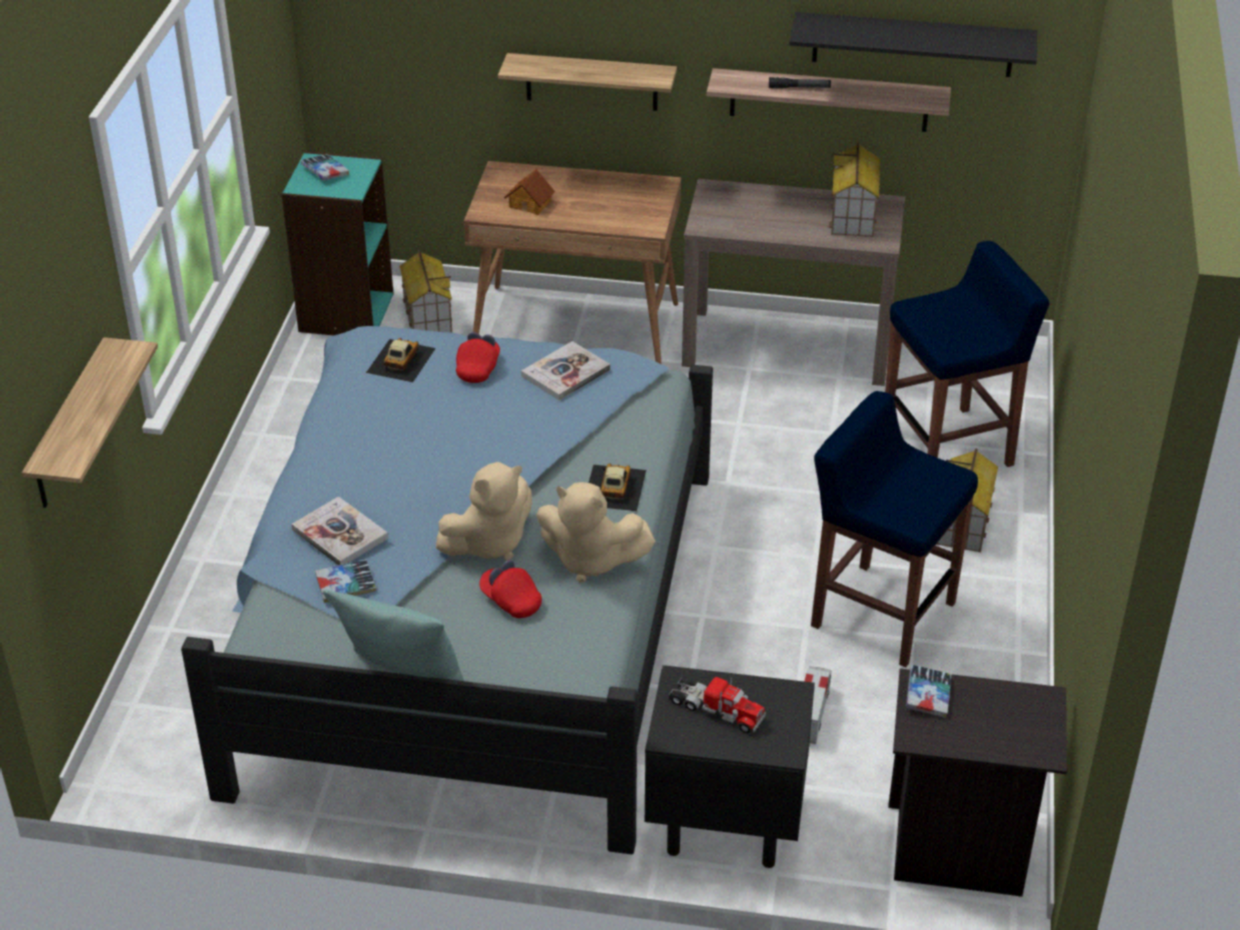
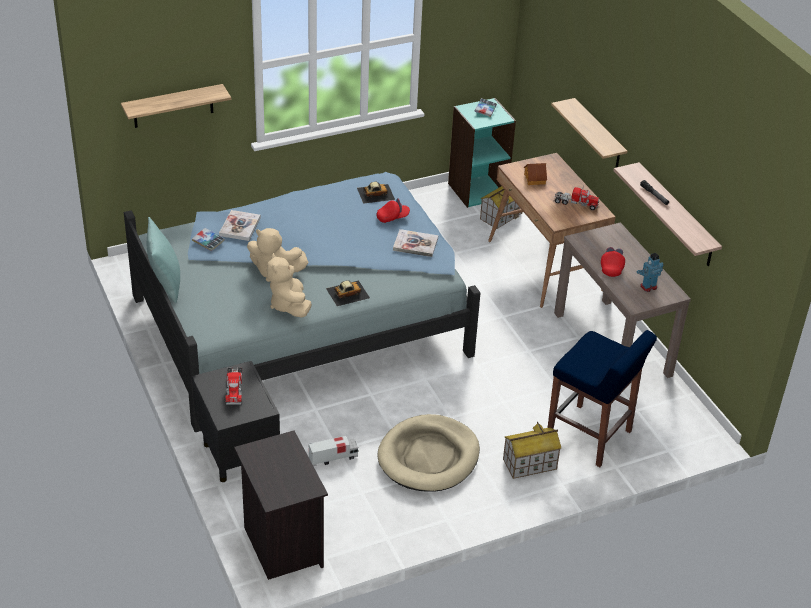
camera: 55 degrees right, 0 degrees up
red cap [479,560,542,618] -> red cap moved to [601,247,625,277]
black shelf [789,12,1037,77] -> none
blue stool [811,391,978,667] -> beige dog bed [377,414,480,492]
toy house [829,142,880,237] -> toy robot [637,253,664,292]
book [906,665,951,718] -> none
none -> toy truck [554,186,599,210]

